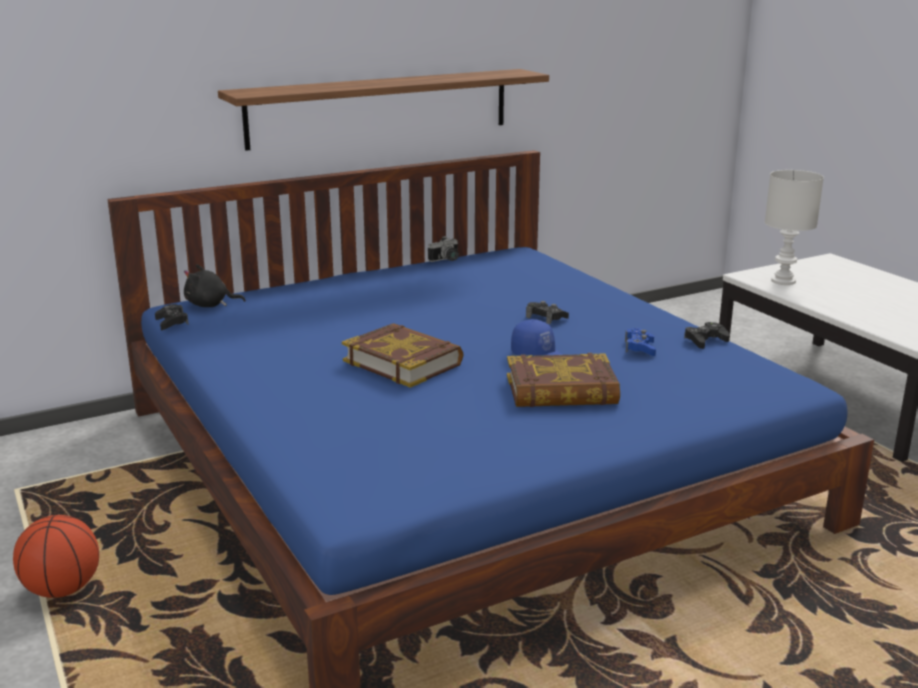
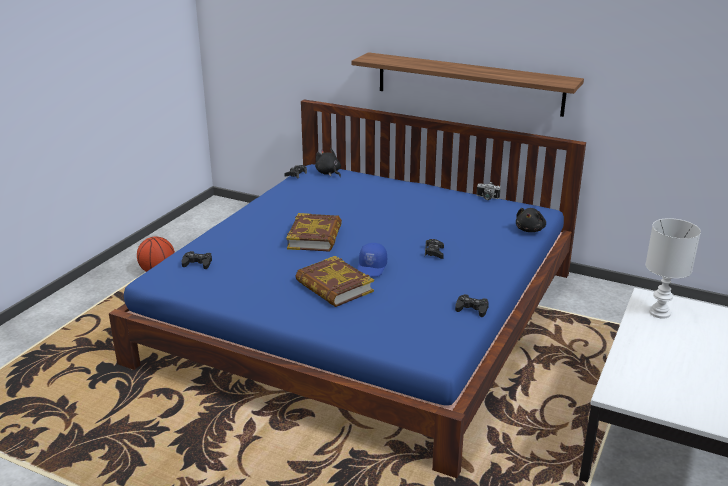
camera: 55 degrees right, 5 degrees up
blue game controller [625,328,656,356] -> none
none -> black game controller [182,251,212,269]
none -> black plush toy [516,208,546,232]

